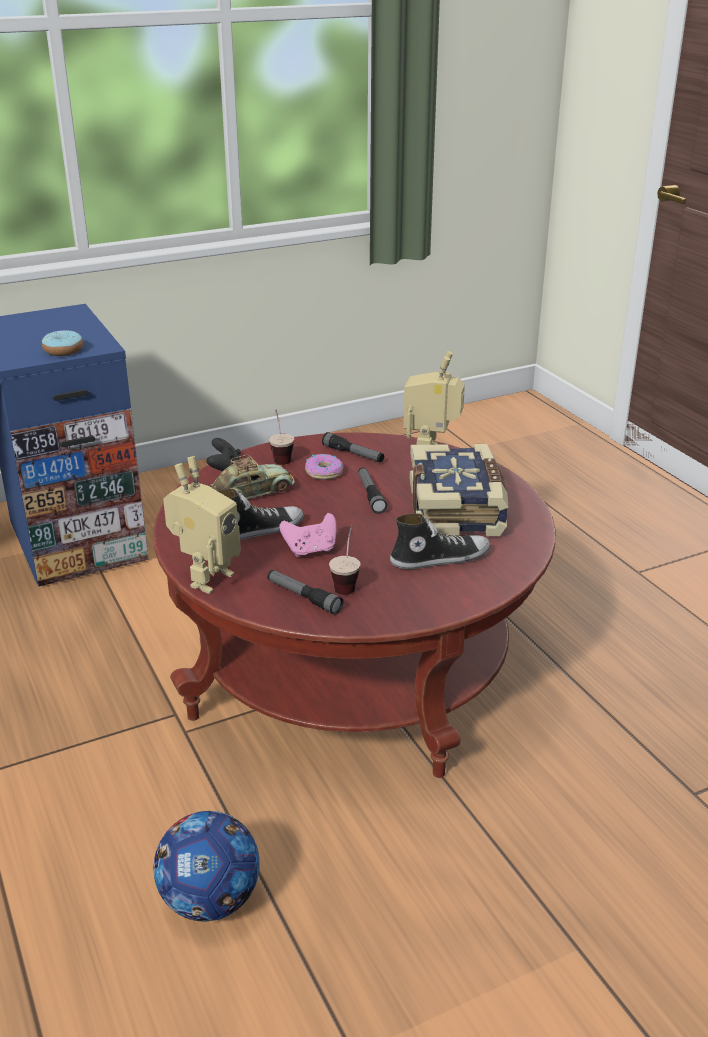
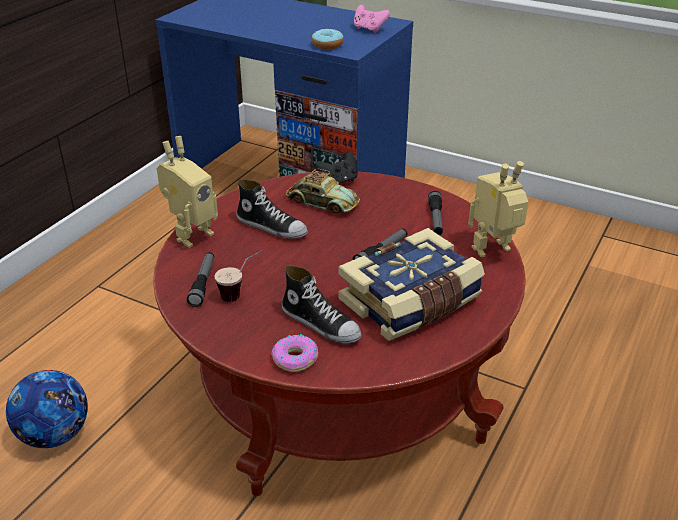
camera: 55 degrees right, 5 degrees up
toy robot [163,456,241,594] -> toy robot turned 45 degrees counterclockwise [157,136,218,248]
cup [269,410,294,465] -> none
pink game controller [279,513,337,557] -> pink game controller moved to [354,5,390,33]
donut [305,454,343,480] -> donut moved to [271,334,318,372]

